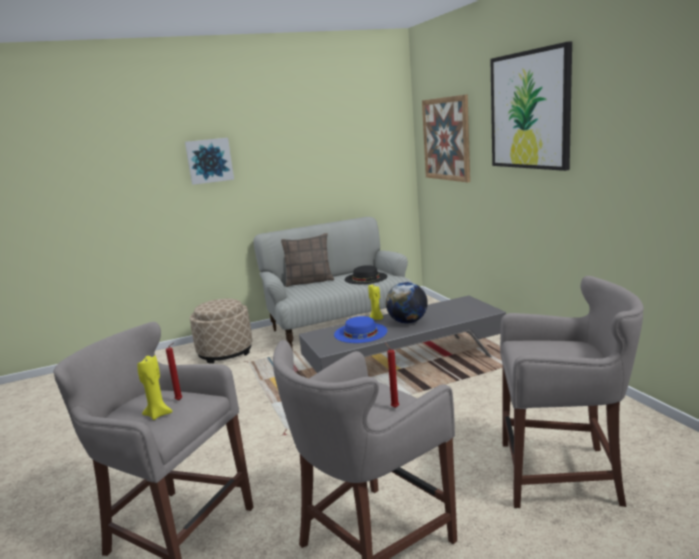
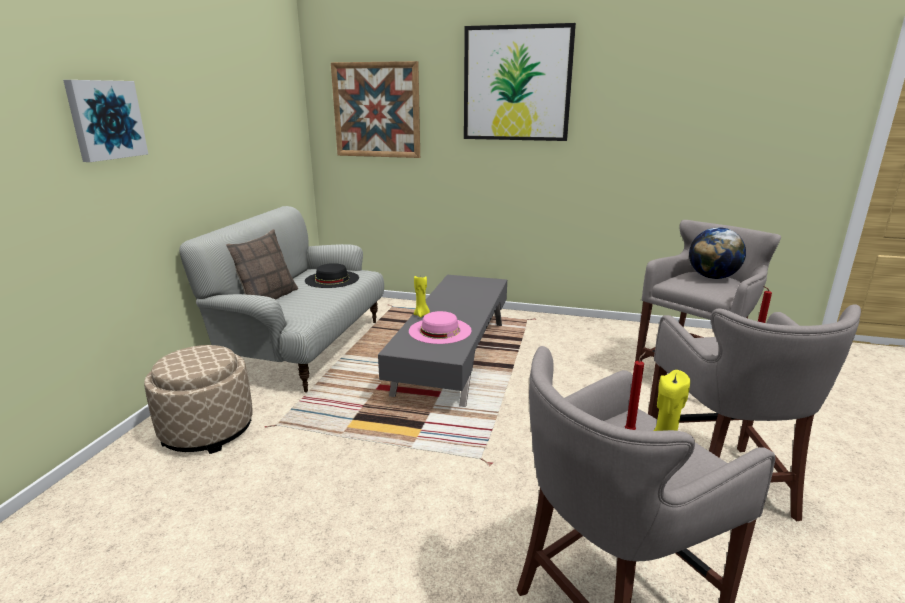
camera: 55 degrees left, 5 degrees up
blue hat [334,316,388,343] -> pink hat [409,311,472,344]
globe [386,282,428,324] -> globe moved to [689,227,746,279]

